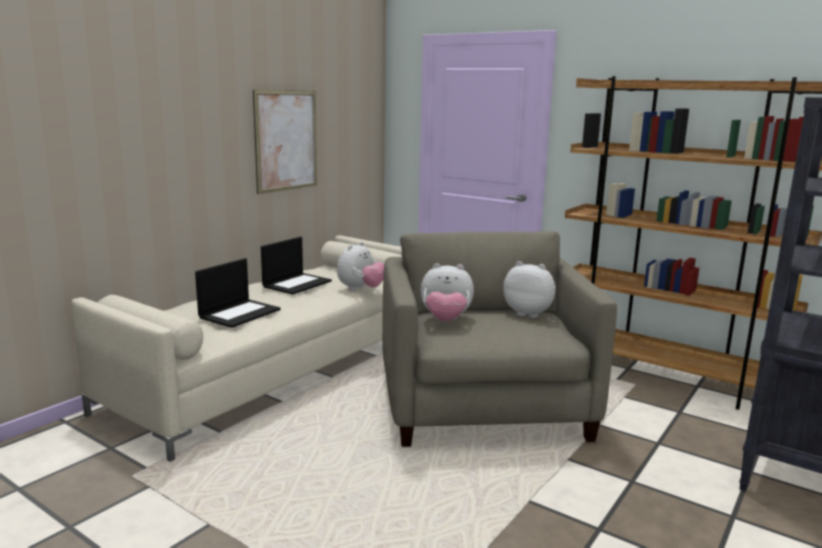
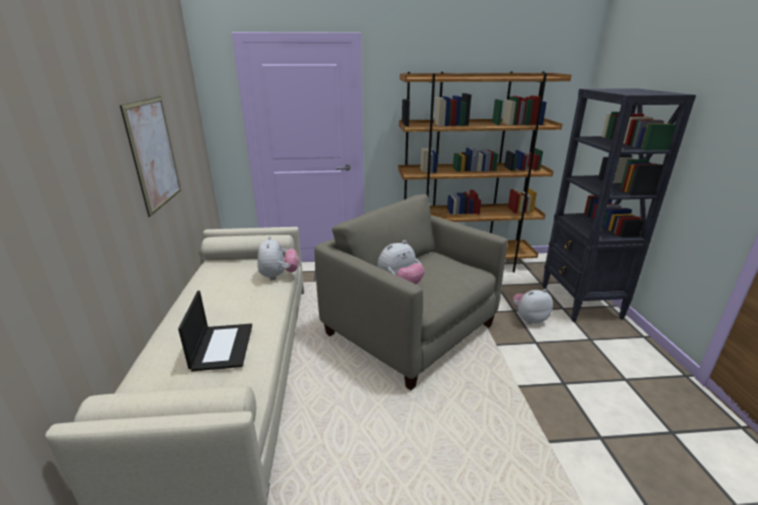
camera: 40 degrees left, 10 degrees up
laptop [261,237,332,295] -> none
plush toy [503,261,556,318] -> plush toy moved to [513,289,553,324]

